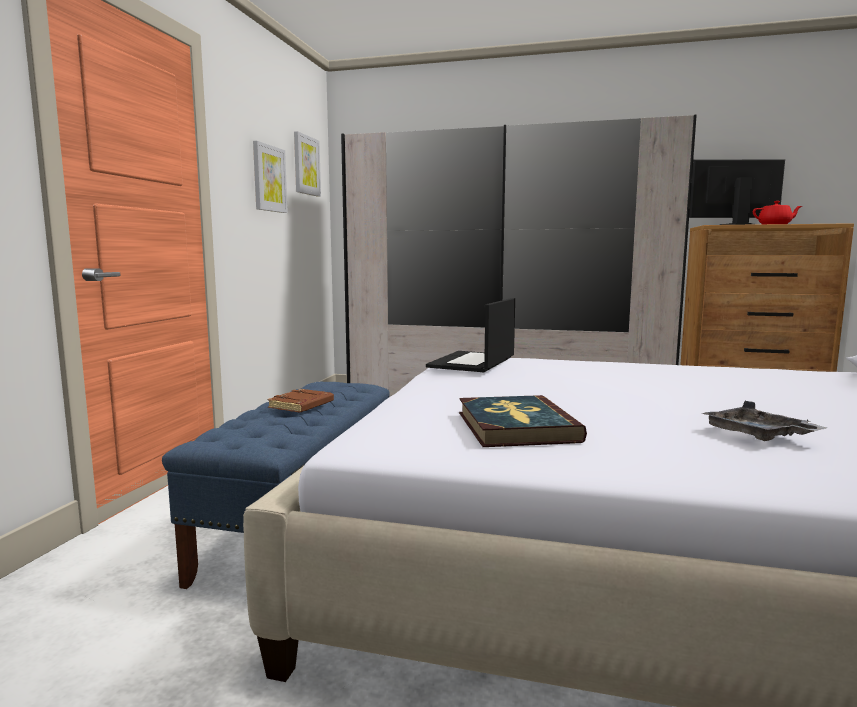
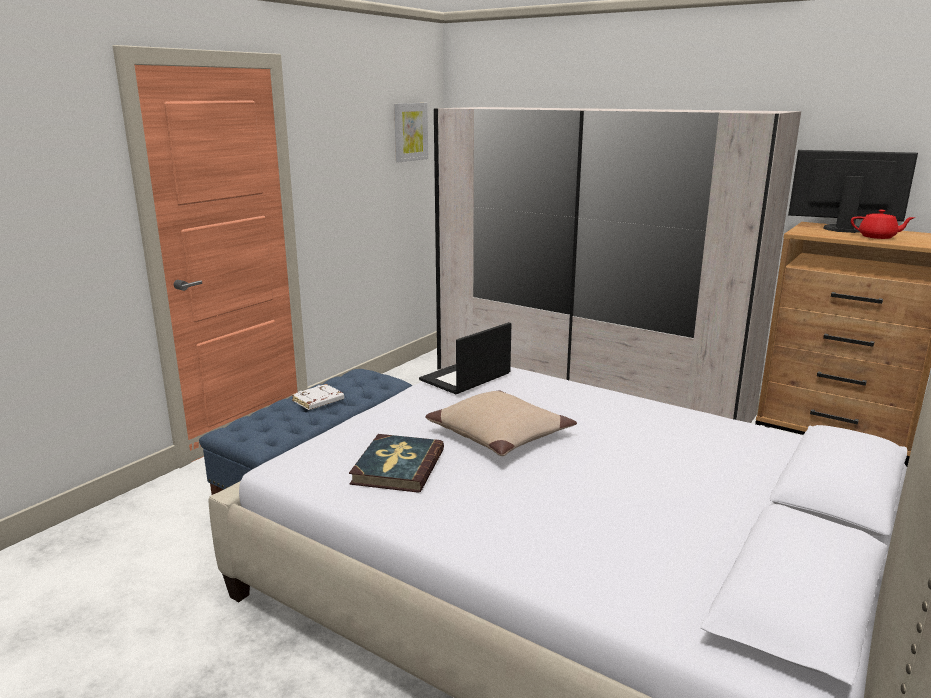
camera: 20 degrees right, 10 degrees up
picture [253,141,288,213] -> none
brown book [267,389,334,412] -> white book [291,384,344,410]
grey tray [701,401,828,441] -> none
none -> beige pillow [425,390,577,456]

